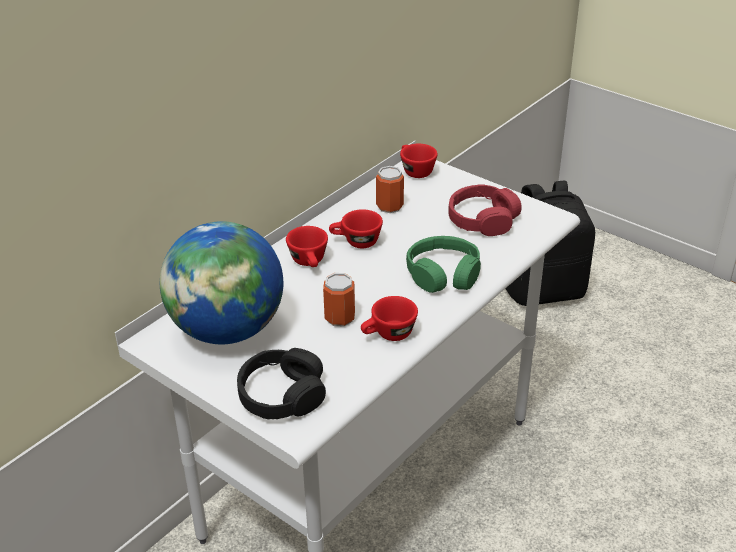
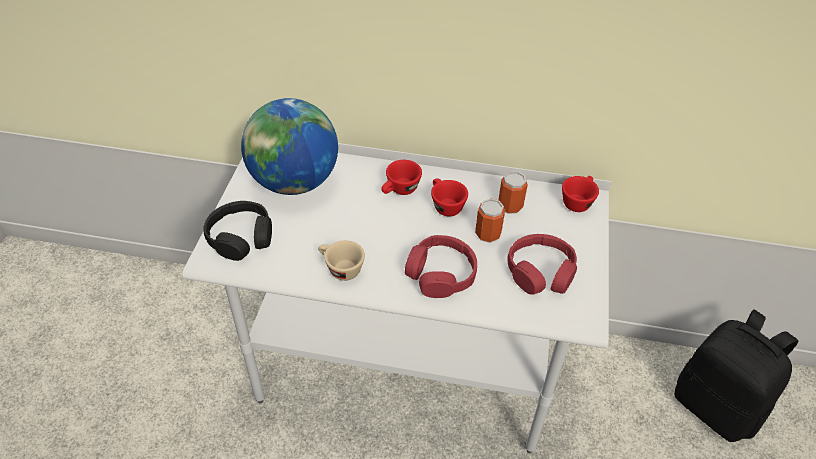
camera: 60 degrees right, 10 degrees up
can [323,273,355,326] -> can moved to [475,198,505,243]
red cup [361,296,418,341] -> beige cup [318,240,365,281]
green headphones [406,236,481,293] -> red headphones [405,235,477,298]

